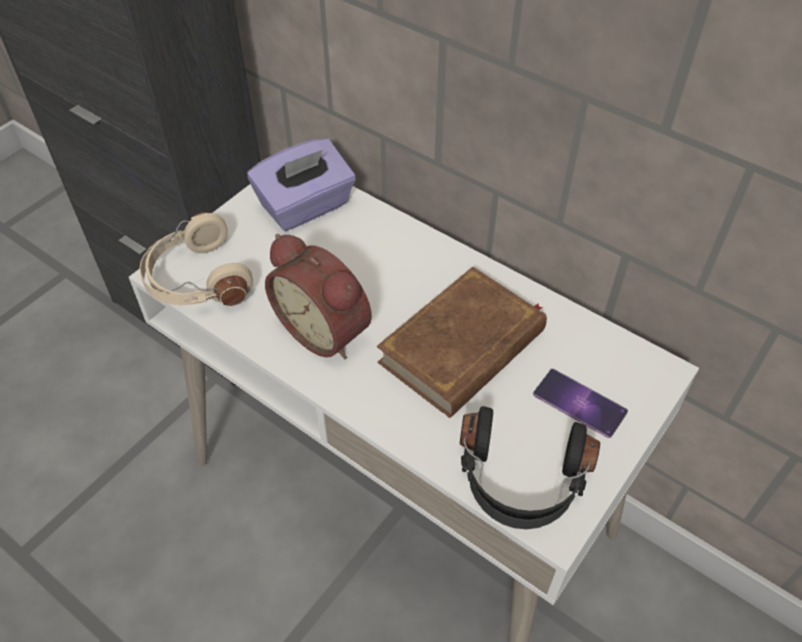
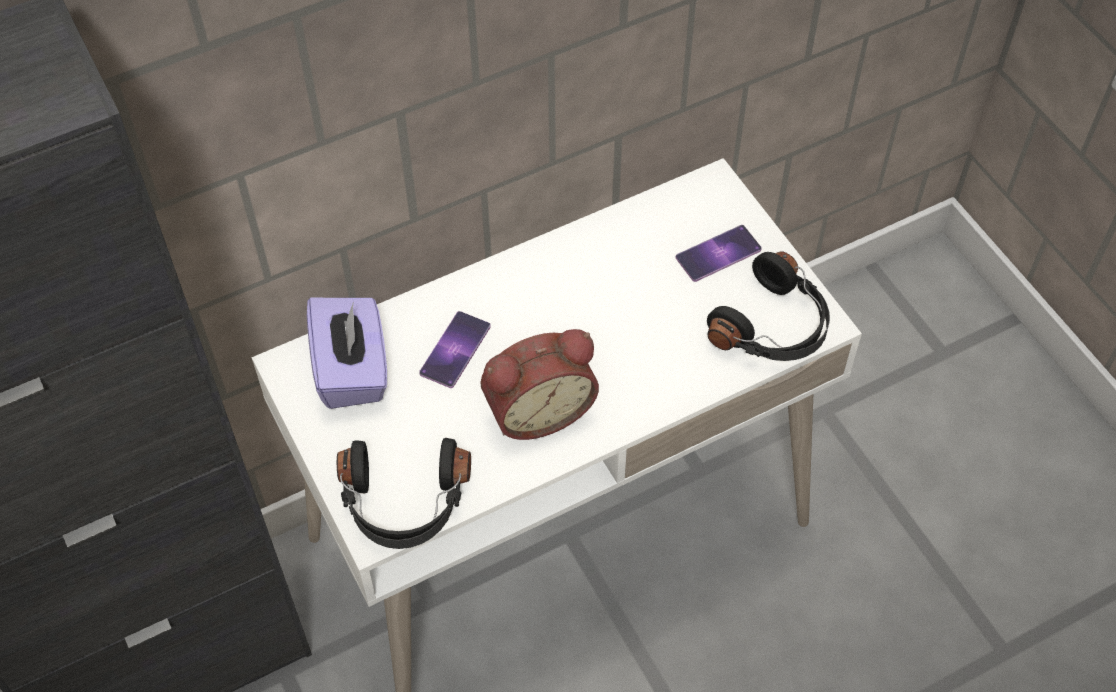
camera: 65 degrees left, 5 degrees up
beige headphones [139,212,253,306] -> black headphones [337,438,471,549]
brown book [377,267,547,418] -> none
none -> phone [419,311,491,388]

